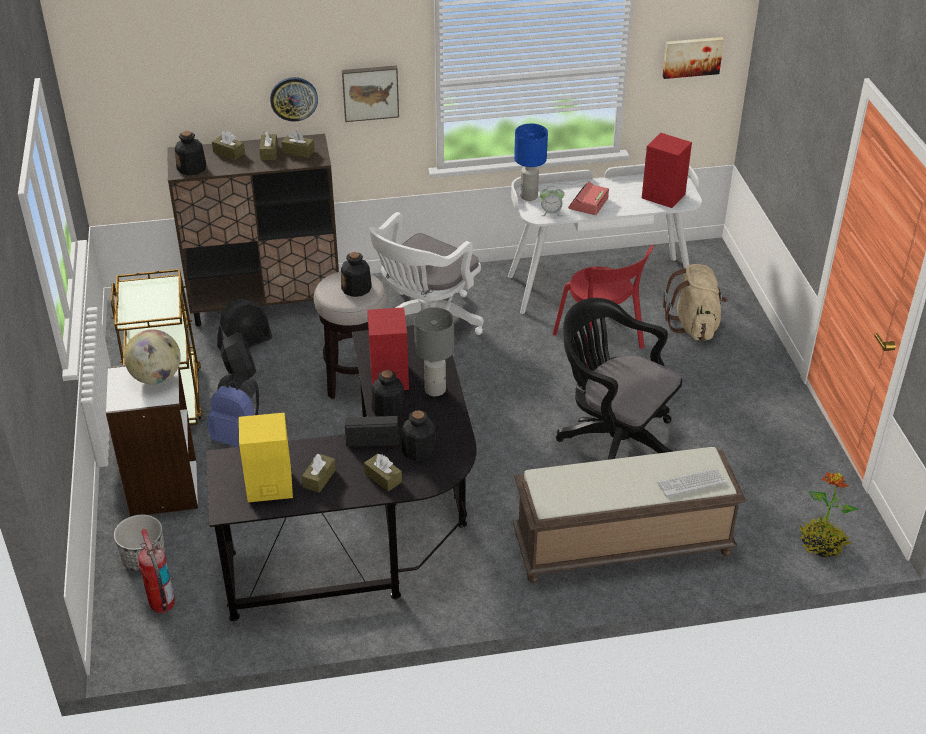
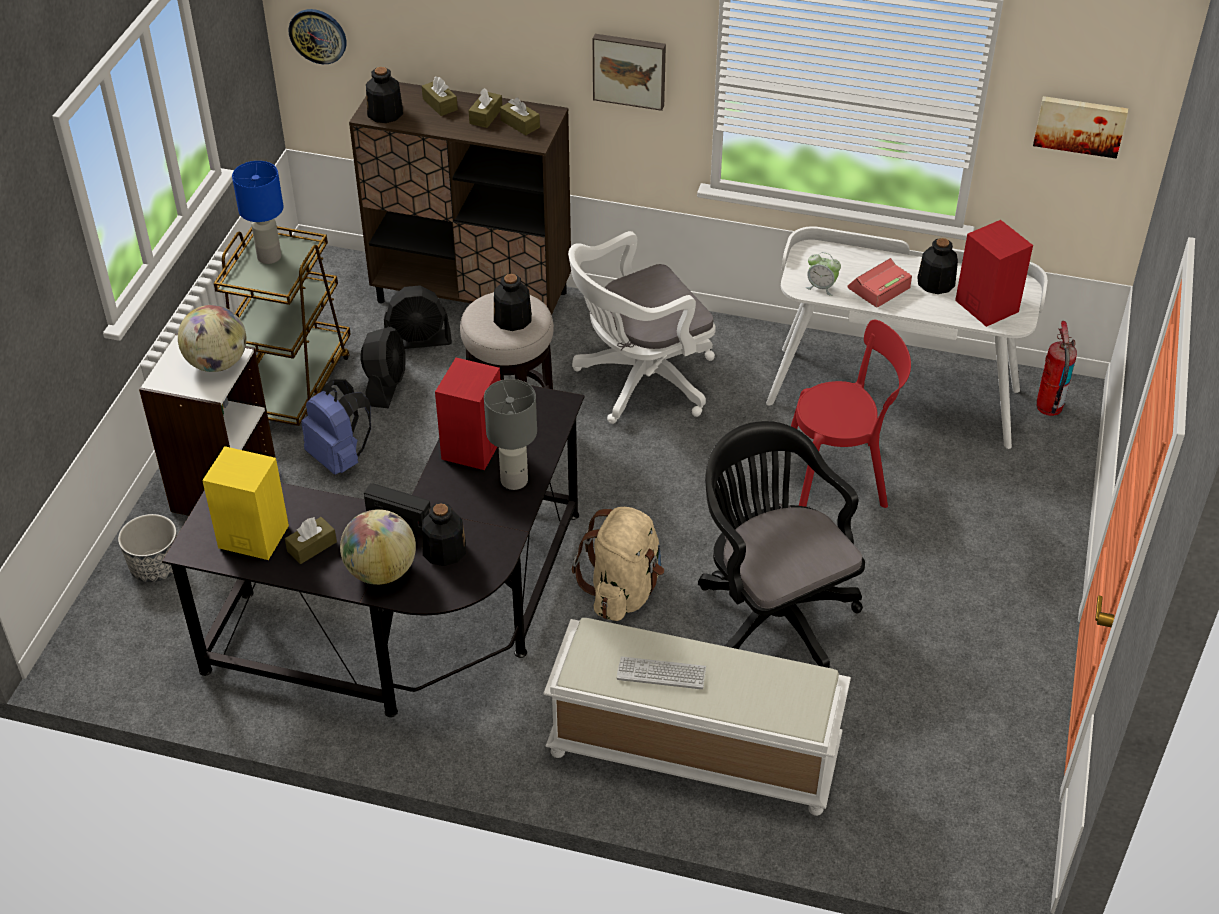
camera: 25 degrees right, 5 degrees up
fire extinguisher [138,529,175,613] -> fire extinguisher moved to [1036,321,1077,416]
wall clock [270,77,318,122] -> wall clock moved to [289,9,346,64]
brown tissue box [364,454,402,491] -> globe [340,509,416,585]
bottle [372,370,406,416] -> bottle moved to [917,238,958,294]
brown bench [513,447,746,583] -> white bench [543,618,851,816]
blue table lamp [514,124,548,201] -> blue table lamp moved to [232,161,283,264]
red chair [553,245,653,368] -> red chair turned 90 degrees counterclockwise [791,319,911,508]
keyboard [657,469,726,497] -> keyboard moved to [617,657,706,689]
beige backpack [663,264,727,341] -> beige backpack moved to [572,507,664,621]
potted plant [799,472,858,557] -> none

